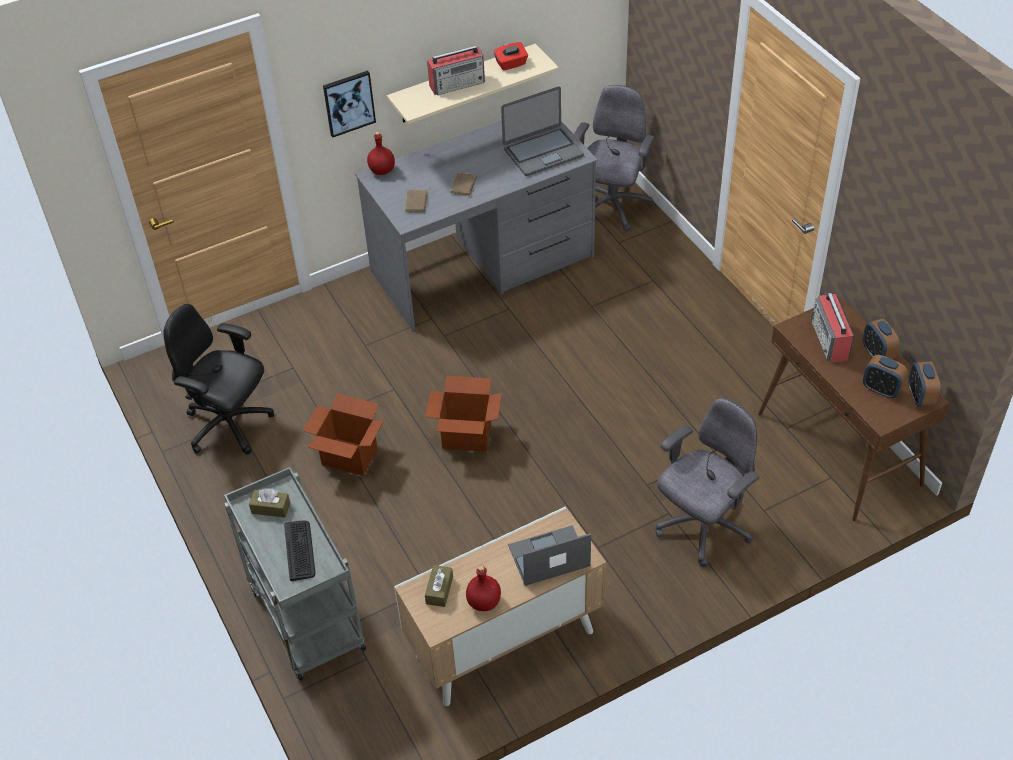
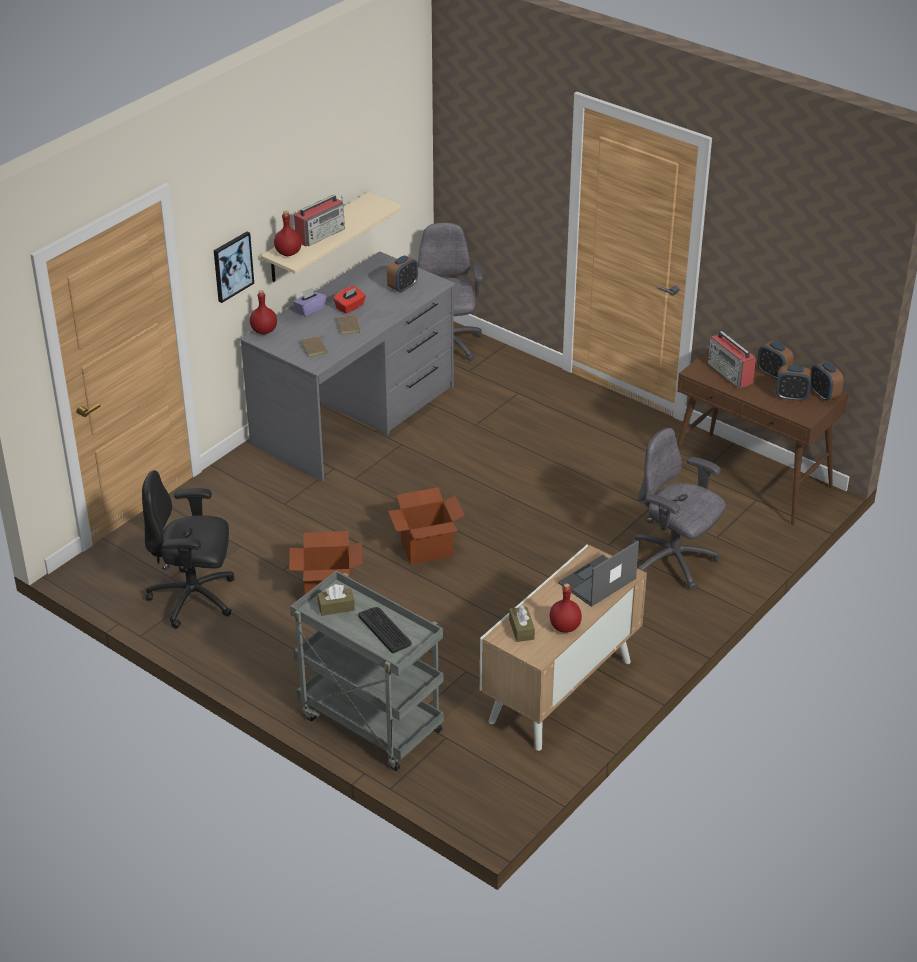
camera: 25 degrees left, 10 degrees down
red tissue box [494,42,528,71] -> red tissue box moved to [333,286,366,314]
laptop [501,86,584,176] -> alarm clock [387,255,418,293]
grey office chair [655,398,760,567] -> grey office chair turned 75 degrees counterclockwise [632,428,726,590]
none -> red bottle [274,211,302,256]
none -> purple tissue box [293,287,326,317]

